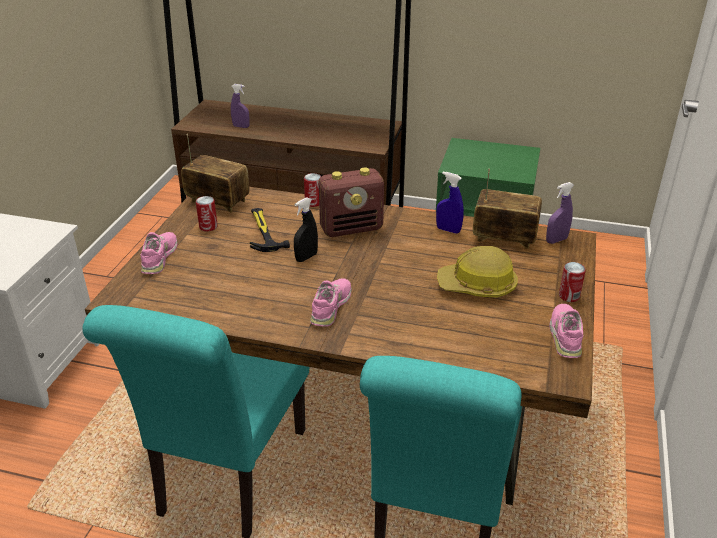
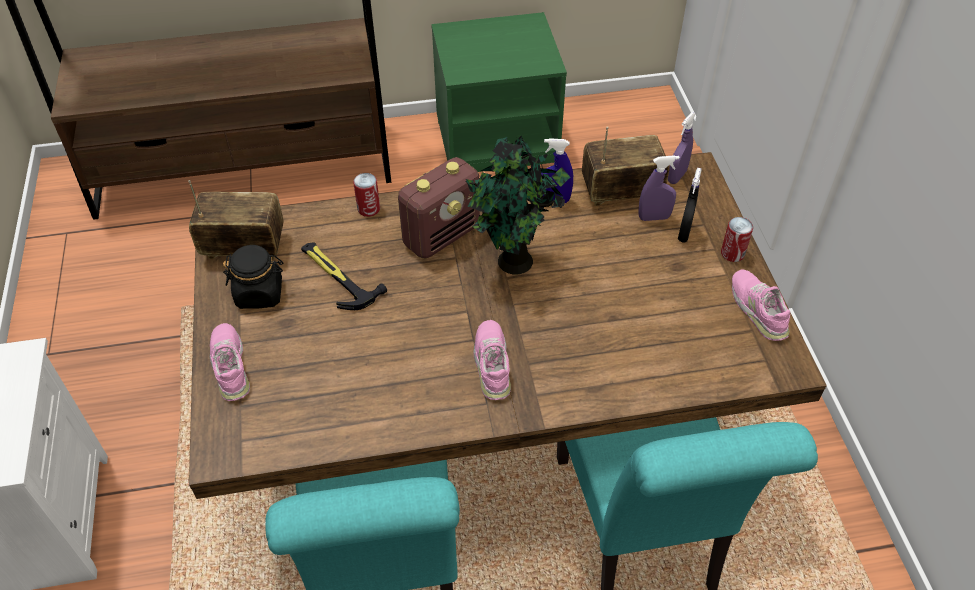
camera: 25 degrees left, 15 degrees up
can [196,196,217,231] -> black jar [223,245,283,309]
purple spray bottle [231,84,250,128] -> purple spray bottle moved to [639,155,680,221]
black spray bottle [294,197,318,262] -> black spray bottle moved to [678,168,702,242]
hard hat [437,246,518,297] -> none
none -> potted plant [466,135,570,274]

